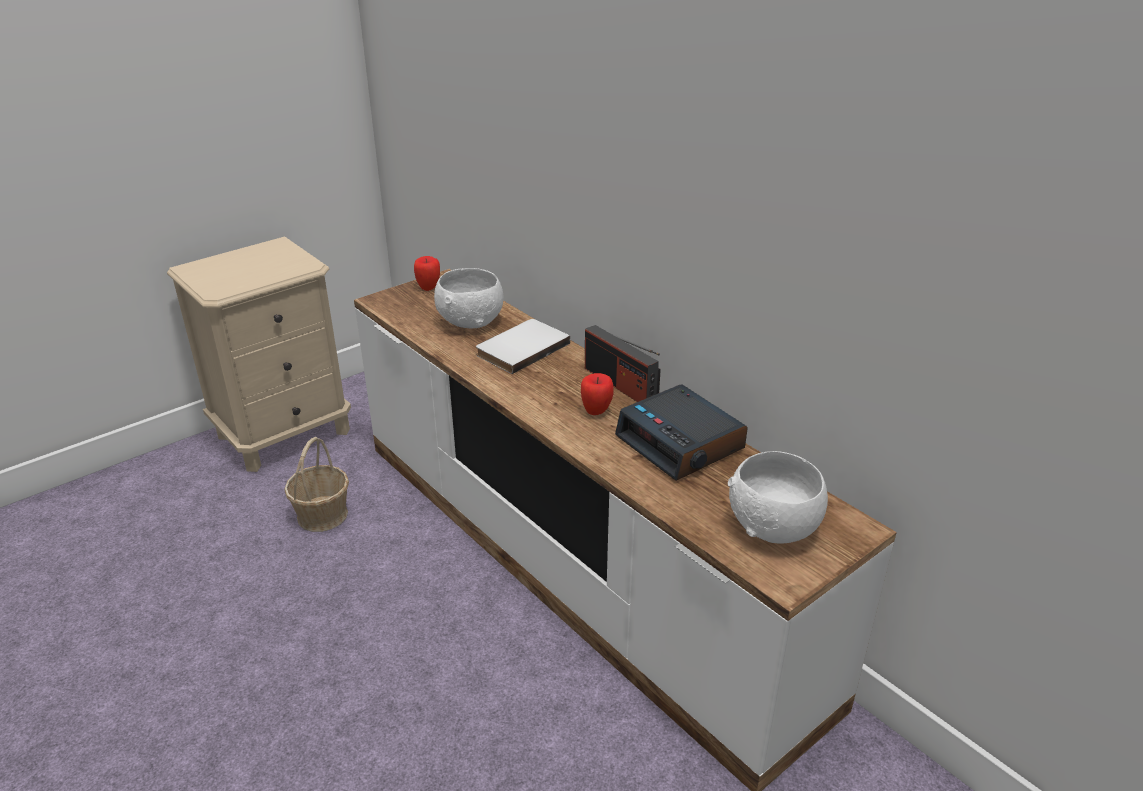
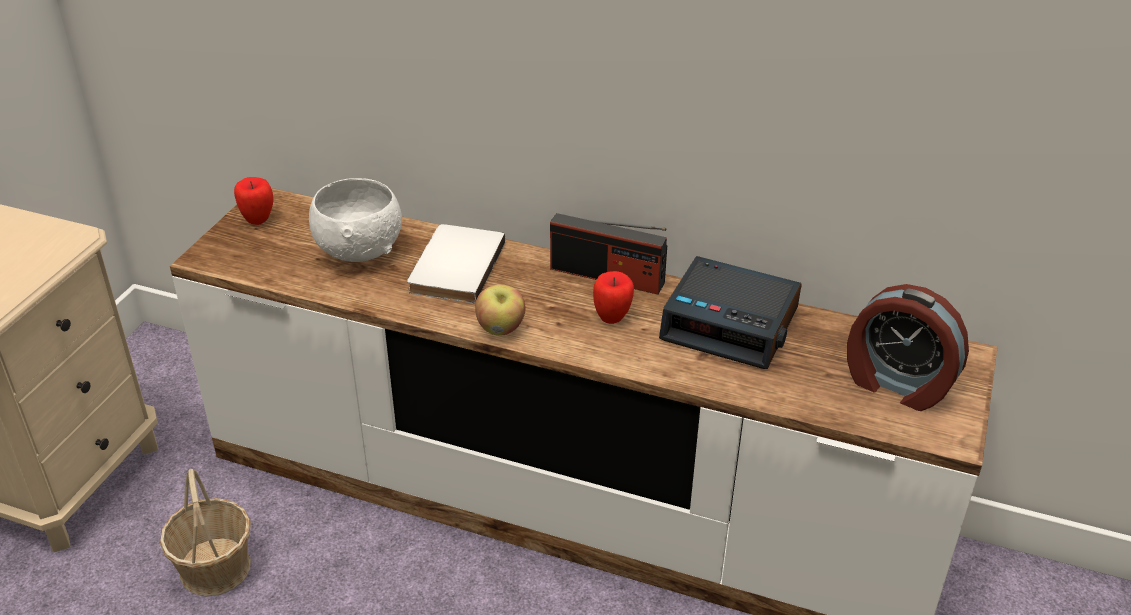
camera: 30 degrees left, 5 degrees up
white bowl [728,451,828,544] -> alarm clock [847,284,969,411]
none -> apple [475,284,526,335]

